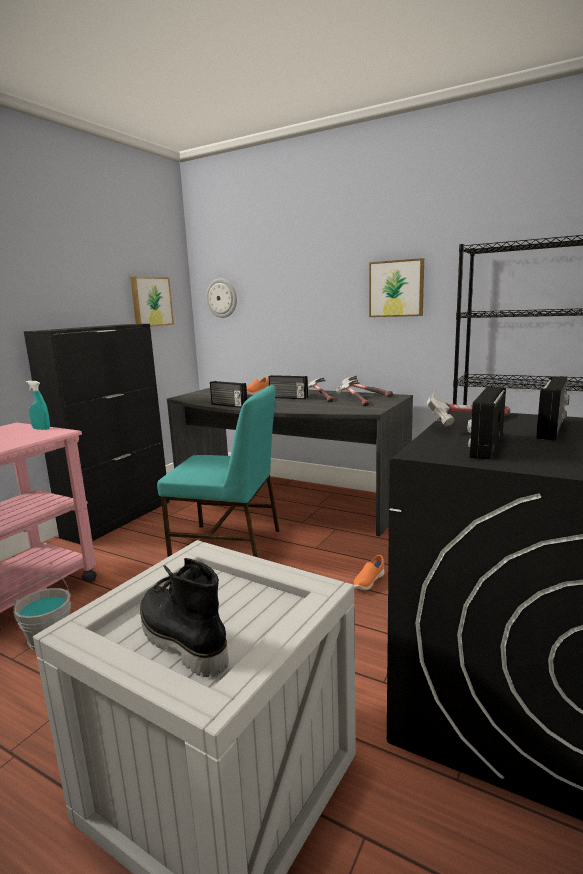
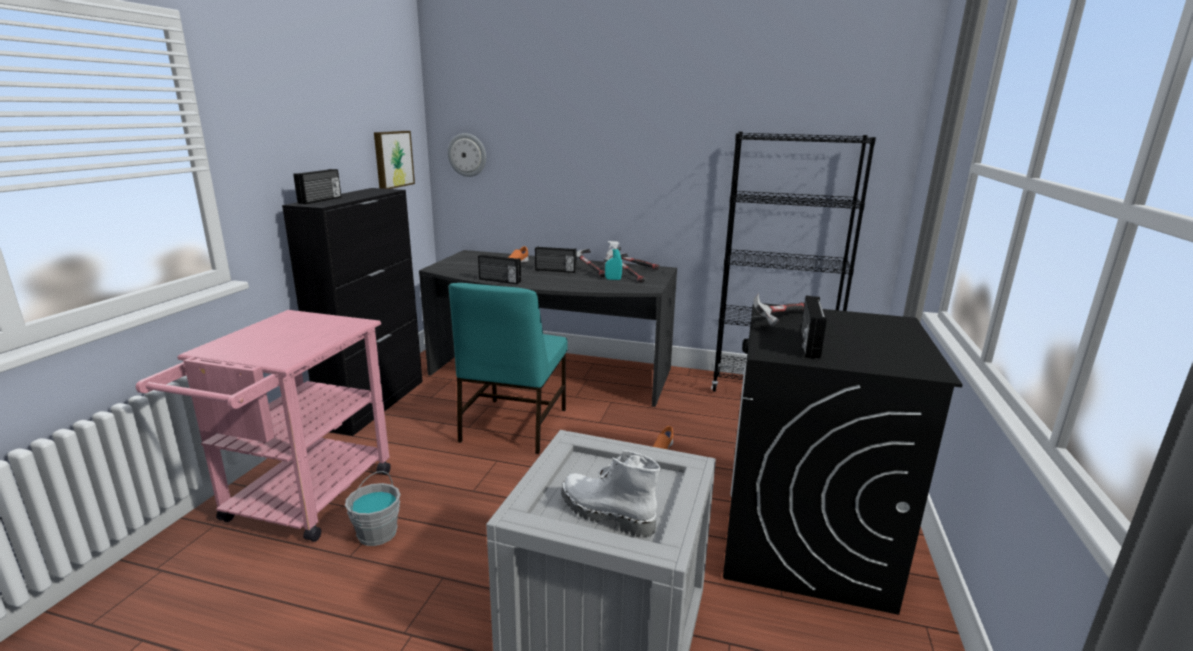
camera: 15 degrees left, 5 degrees up
turquoise spray bottle [26,381,50,430] -> turquoise spray bottle moved to [605,241,622,280]
black boot [140,558,228,677] -> white boot [561,450,660,538]
turquoise chair [157,385,279,557] -> turquoise chair turned 105 degrees clockwise [449,283,568,454]
picture [369,258,424,317] -> none
radio [536,376,570,441] -> radio moved to [293,169,341,204]

